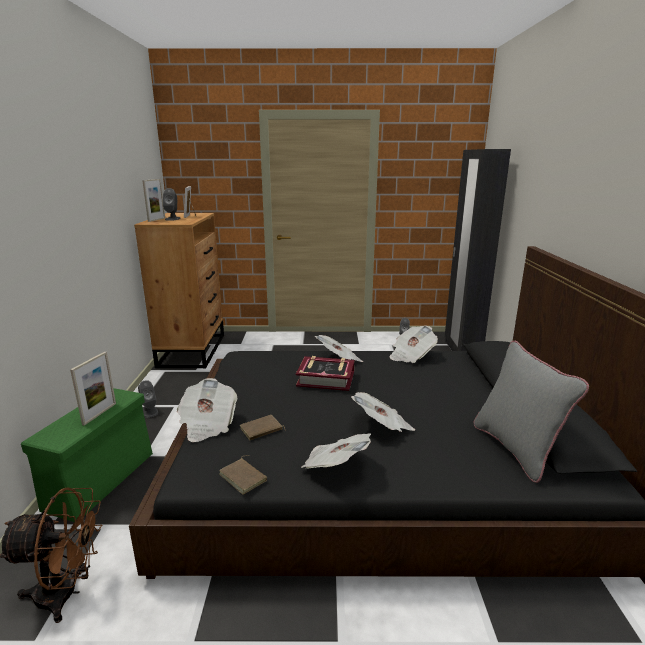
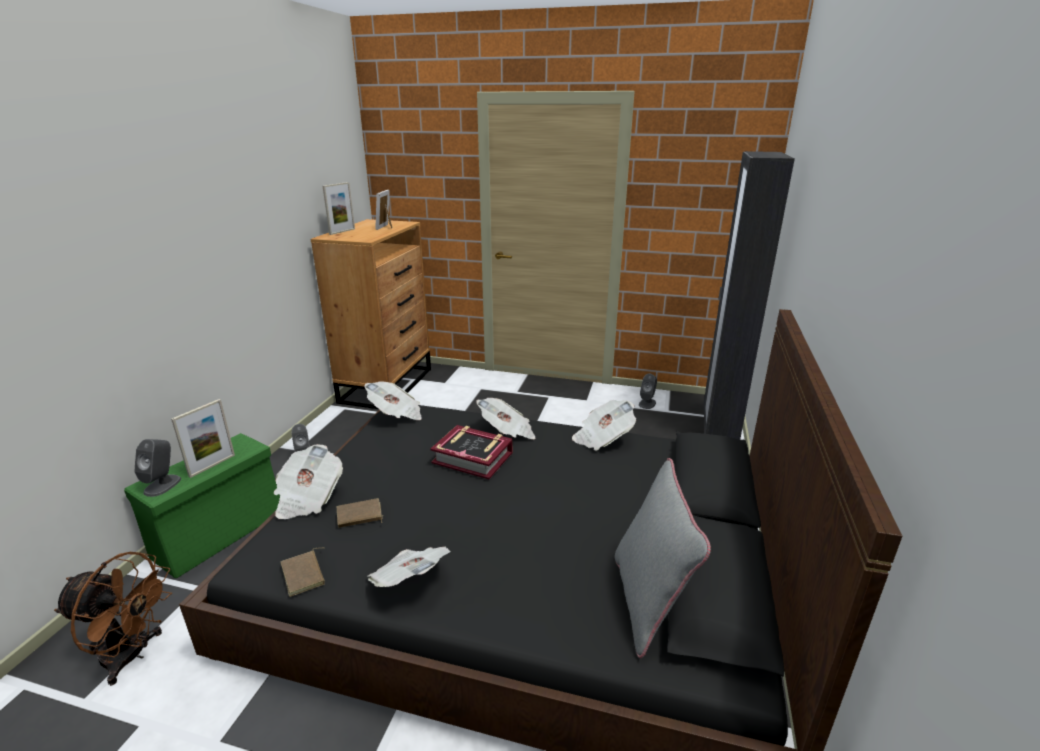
camera: 15 degrees right, 5 degrees up
grey speaker [163,188,181,221] -> grey speaker moved to [134,439,181,497]
newspaper [351,392,415,432] -> newspaper moved to [364,381,422,420]

